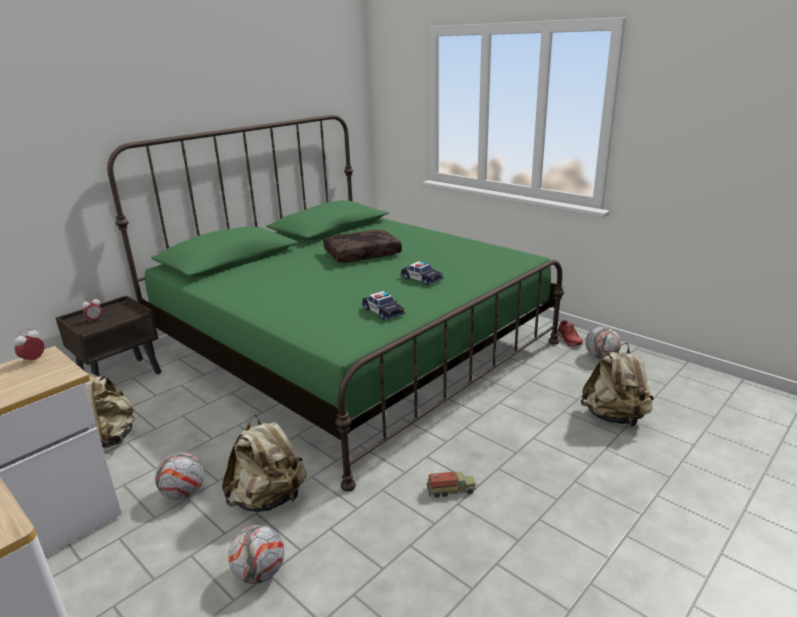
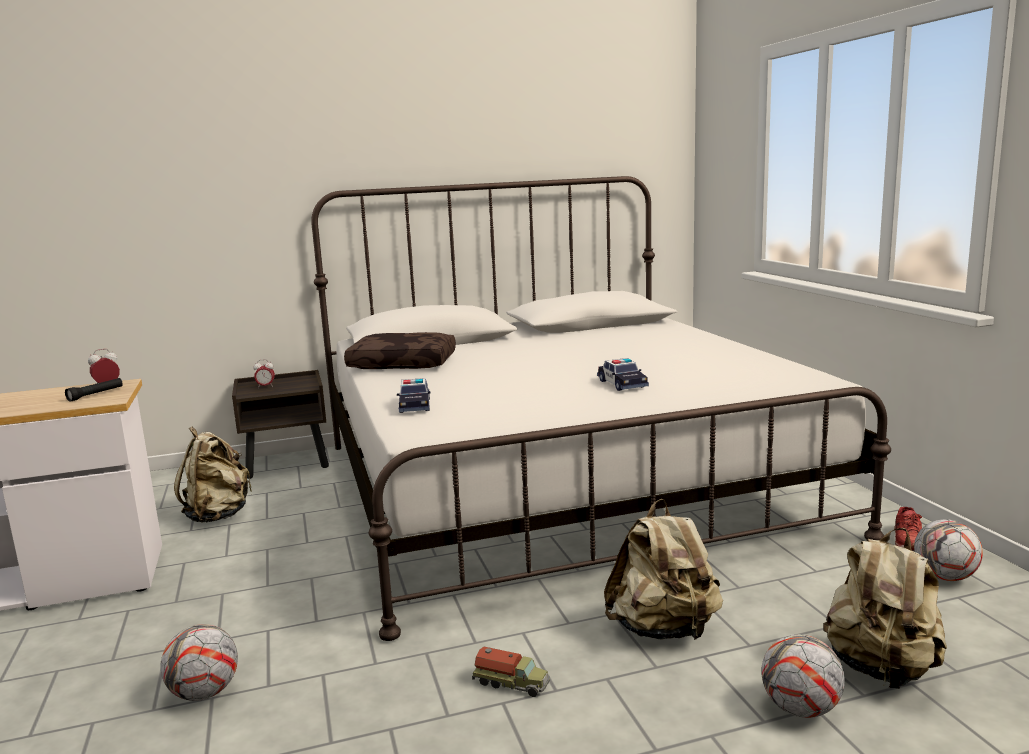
camera: 30 degrees right, 10 degrees down
green bed [107,115,564,491] -> white bed [311,176,891,641]
football [155,452,204,500] -> football moved to [762,634,845,718]
beige backpack [222,414,307,512] -> beige backpack moved to [604,499,723,640]
brown pillow [323,230,402,263] -> brown pillow moved to [344,332,456,369]
toy car [362,291,405,320] -> toy car moved to [397,378,431,413]
none -> black flashlight [65,378,123,402]

